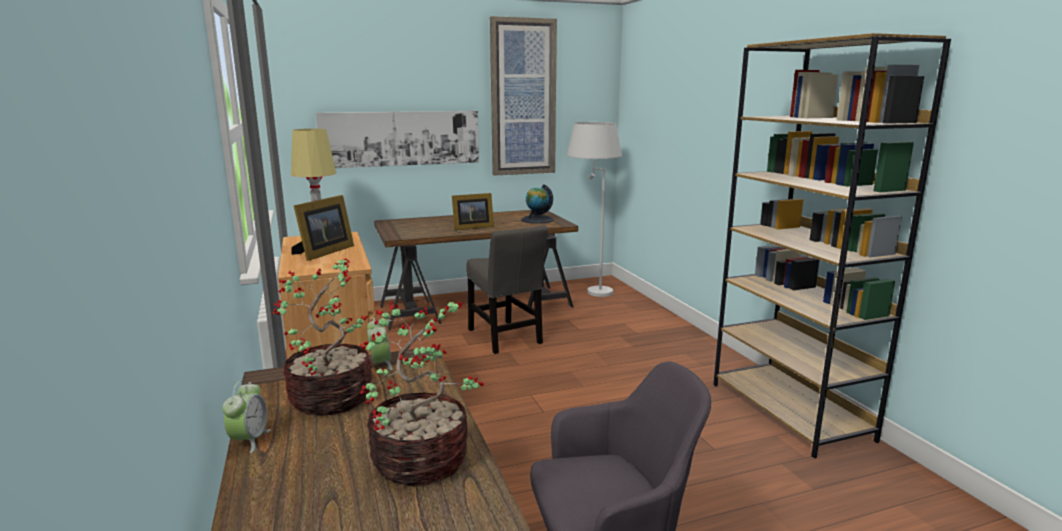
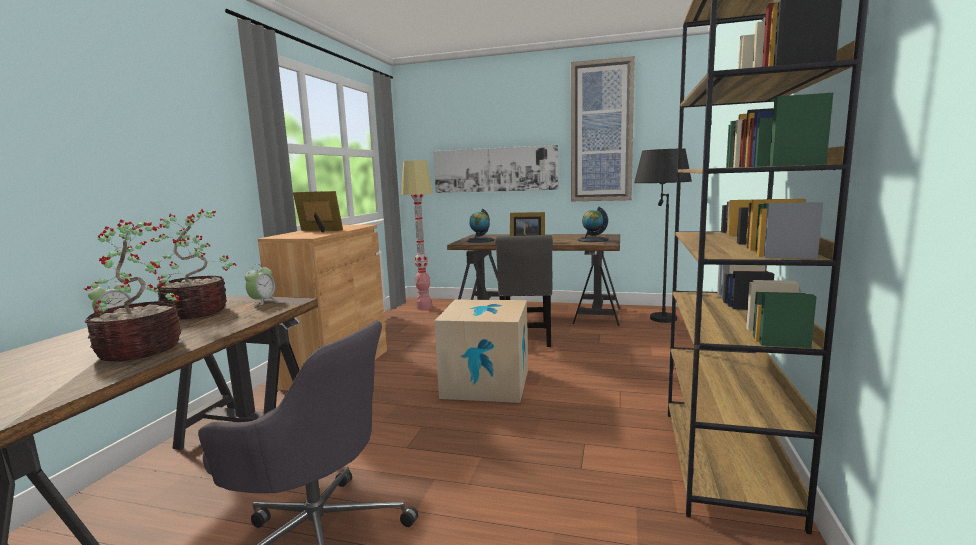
camera: 35 degrees right, 5 degrees down
picture frame [291,195,354,261] -> picture frame turned 135 degrees counterclockwise [293,191,343,232]
white floor lamp [567,122,622,297] -> black floor lamp [634,149,692,323]
none -> cardboard box [435,299,528,403]
none -> globe [466,209,494,243]

